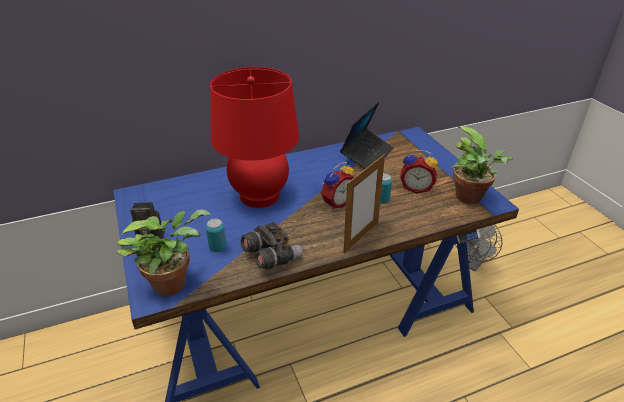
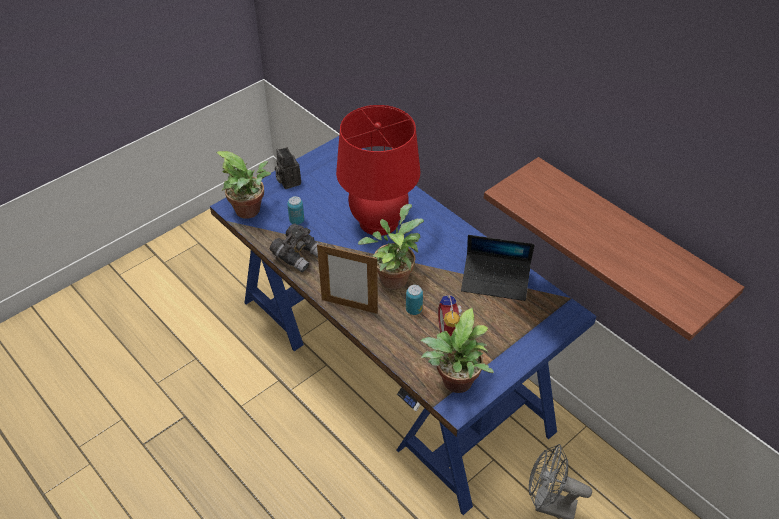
camera: 70 degrees right, 10 degrees up
alarm clock [321,162,355,209] -> potted plant [358,204,424,290]
none -> shelf [484,157,745,341]

